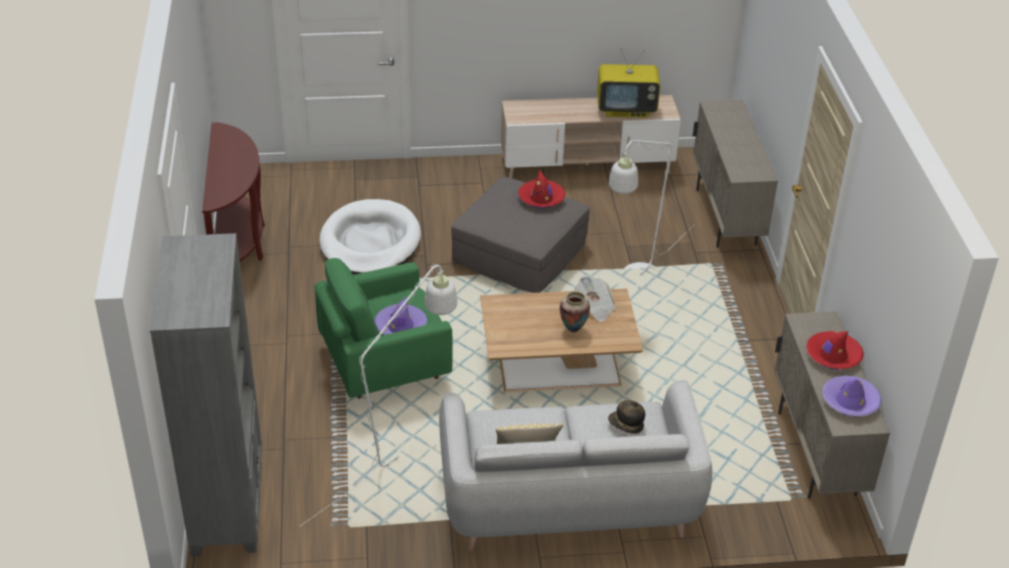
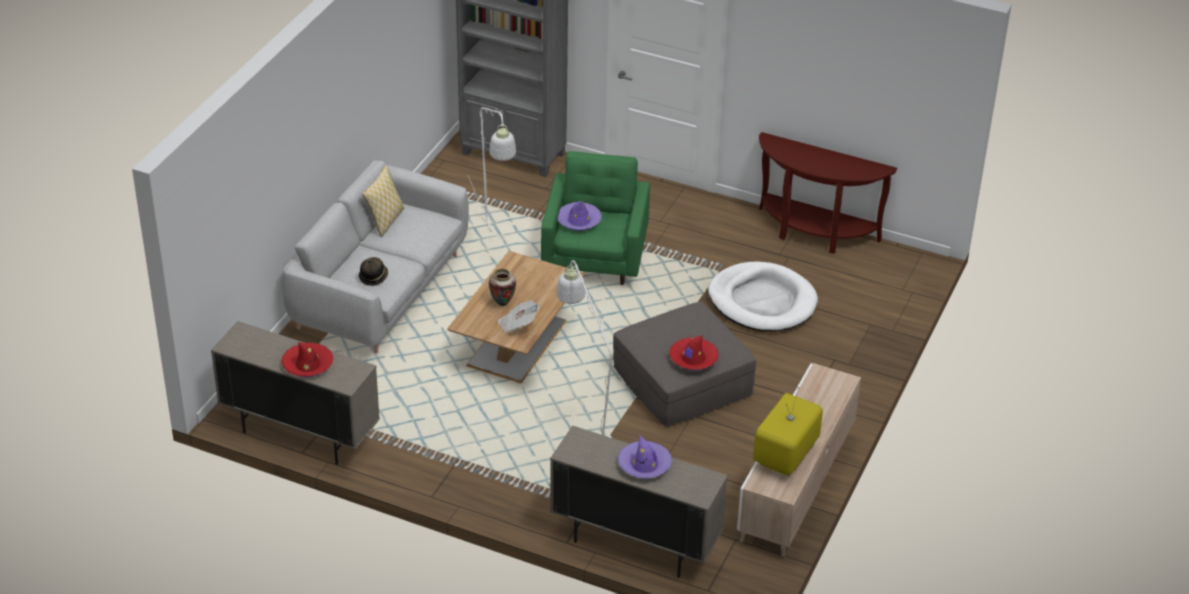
camera: 120 degrees right, 0 degrees up
purple hat [822,376,882,416] -> purple hat moved to [618,436,672,479]

